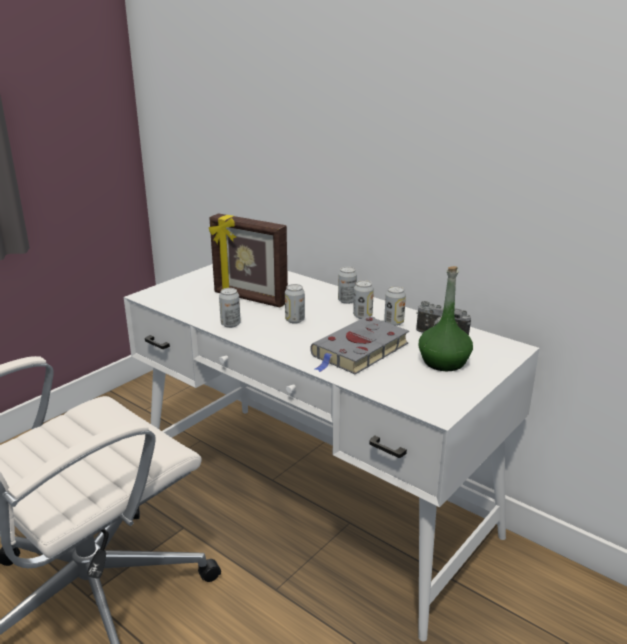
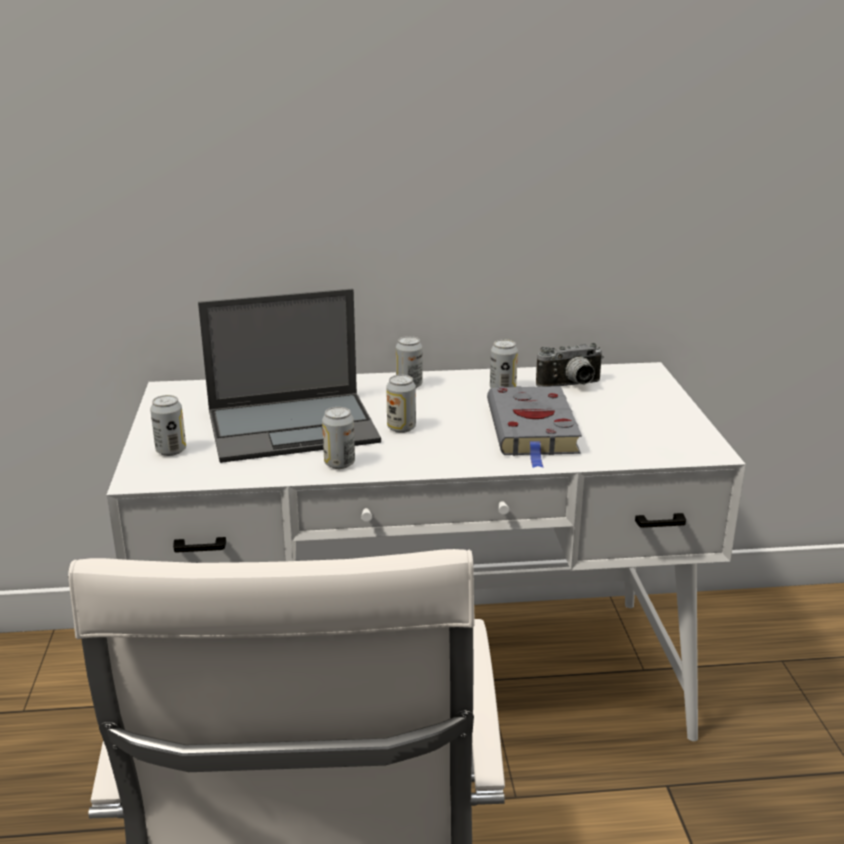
camera: 45 degrees left, 0 degrees up
picture frame [209,213,288,308] -> laptop [198,288,381,463]
can [353,280,374,319] -> can moved to [150,395,186,456]
green bottle [419,266,473,371] -> none

